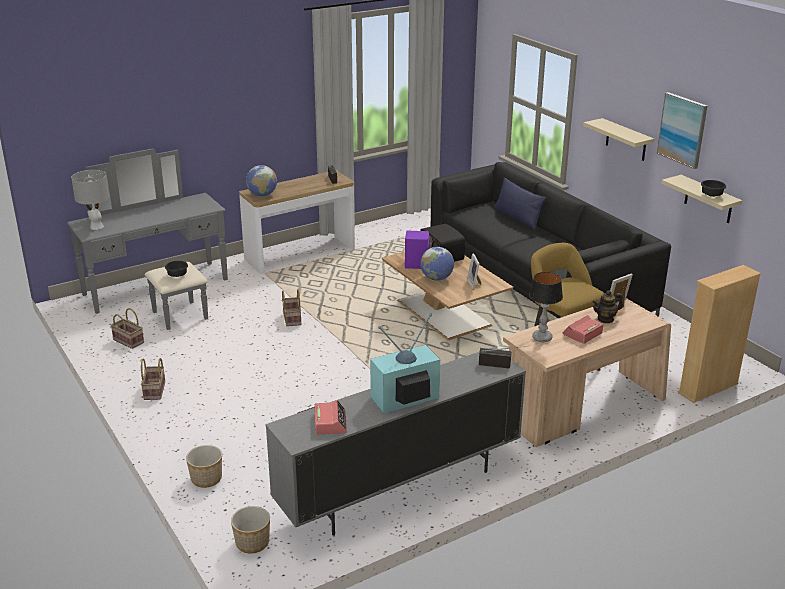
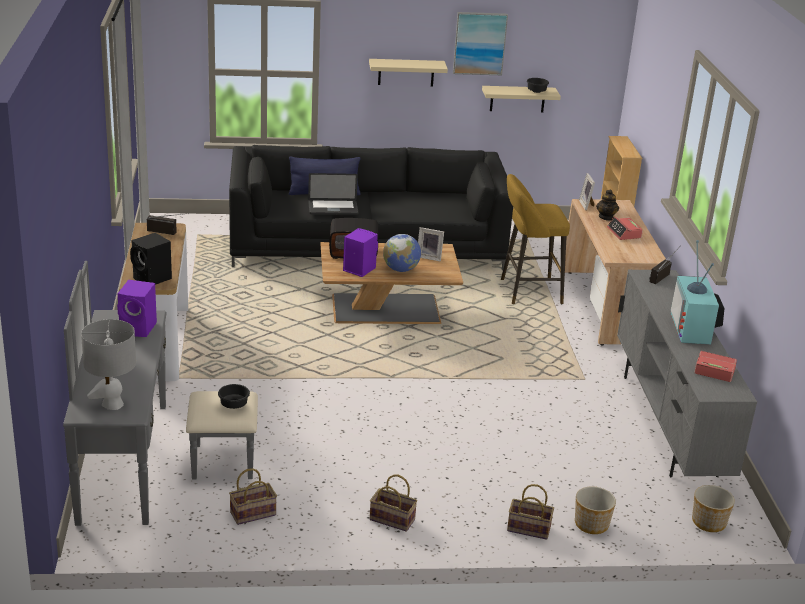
camera: 65 degrees left, 0 degrees up
globe [246,165,277,196] -> black speaker [130,233,172,285]
basket [282,289,301,327] -> basket moved to [507,484,554,540]
table lamp [529,272,563,342] -> none
none -> purple speaker [117,280,157,337]
none -> laptop [308,173,358,215]

